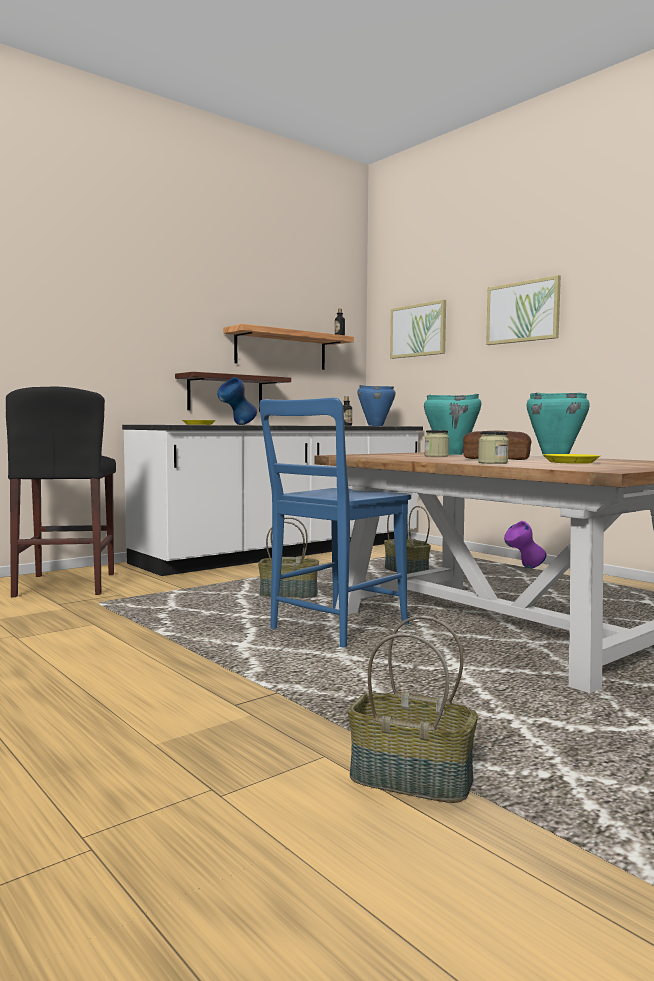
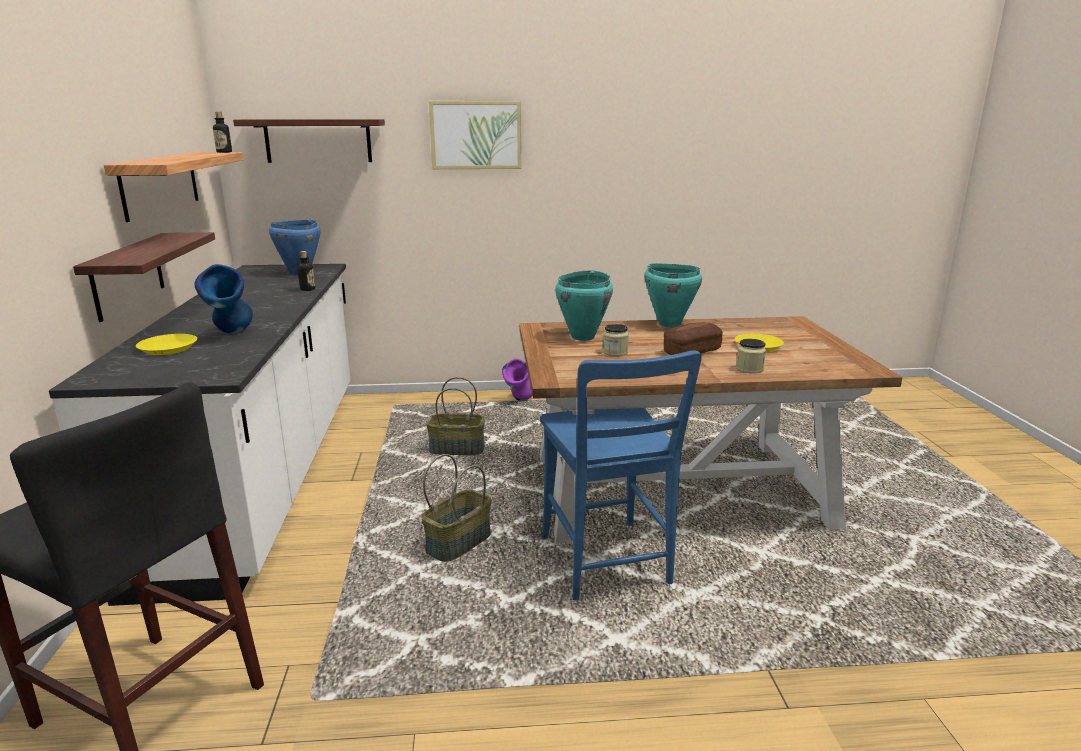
camera: 55 degrees left, 15 degrees up
basket [348,616,478,803] -> none
picture [390,300,446,359] -> shelf [233,119,385,163]

